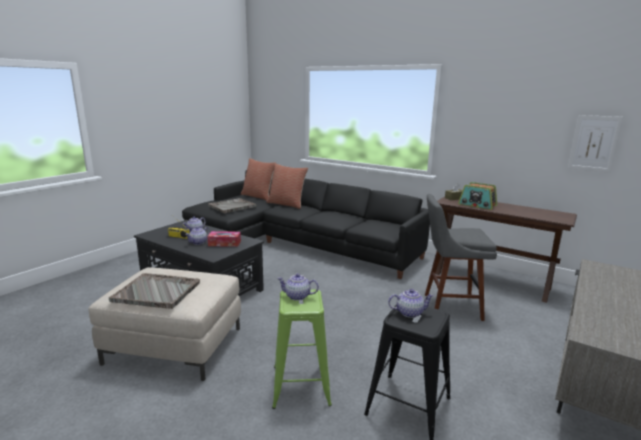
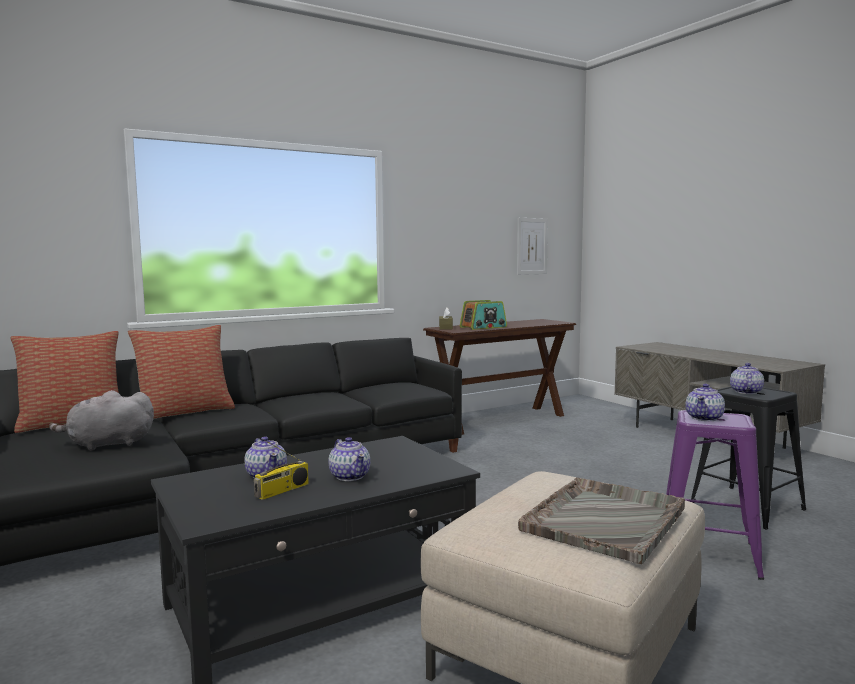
camera: 65 degrees left, 10 degrees down
tissue box [207,231,241,247] -> none
grey tray [208,198,256,213] -> grey plush toy [49,390,154,451]
green stool [272,289,332,409] -> purple stool [666,410,764,580]
grey stool [425,194,497,321] -> none

